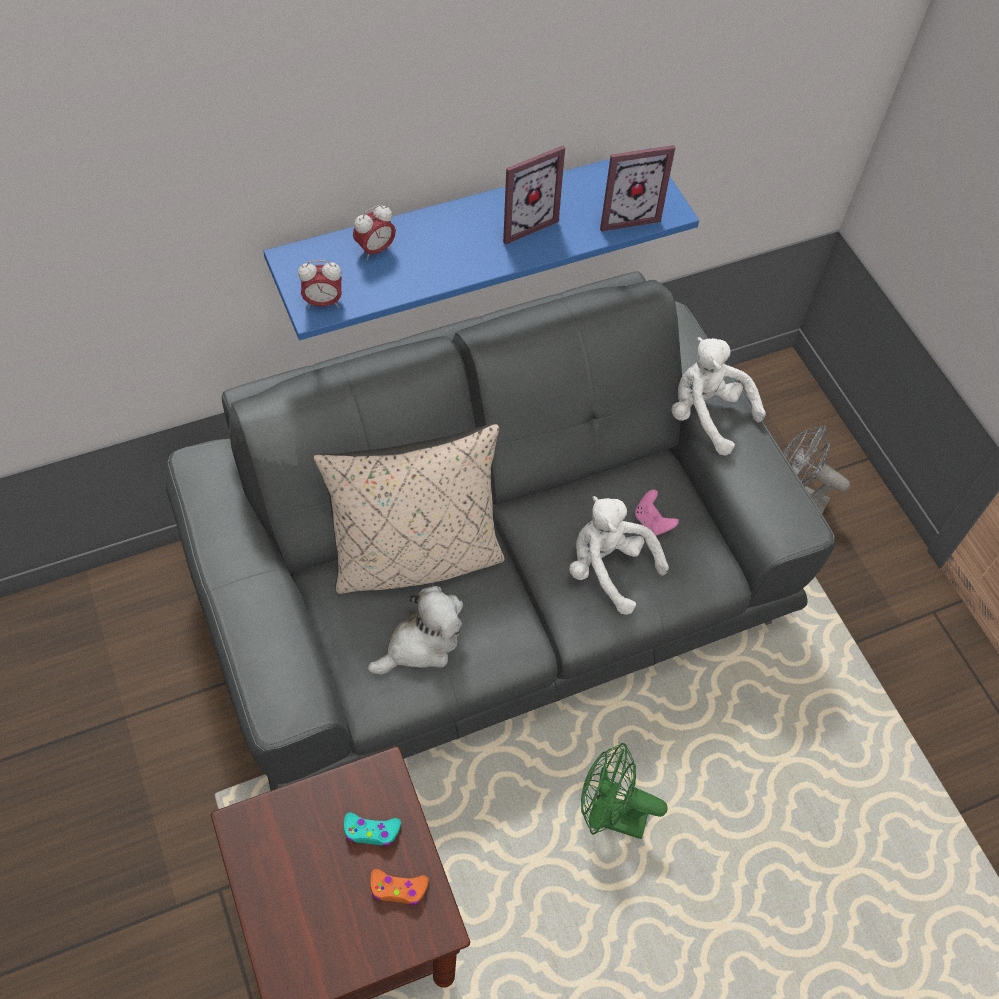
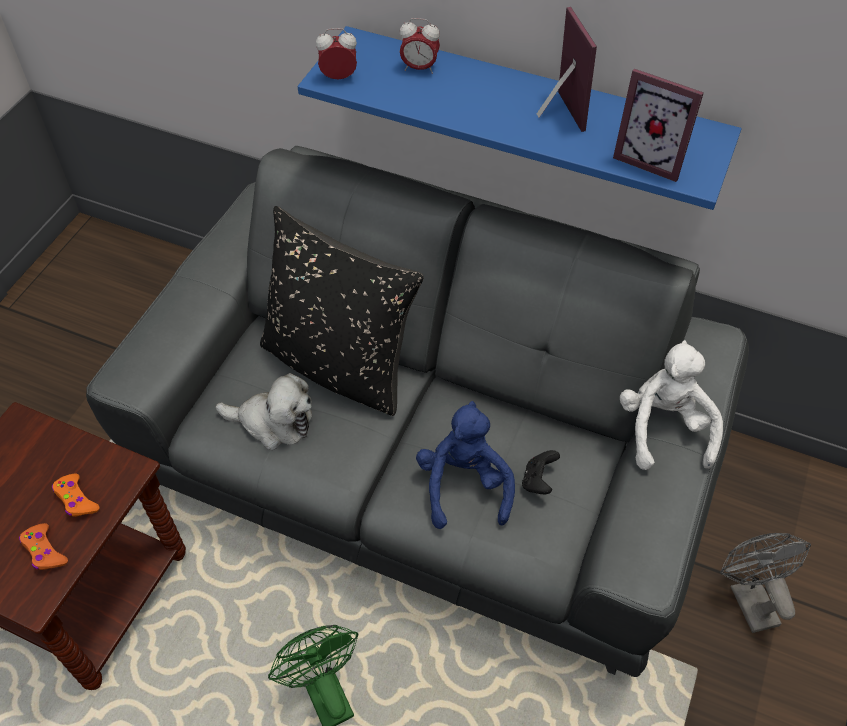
camera: 50 degrees right, 5 degrees down
alarm clock [298,260,342,308] -> alarm clock turned 135 degrees clockwise [316,28,357,80]
beige pillow [314,423,505,594] -> black pillow [260,206,424,416]
turquoise game controller [344,812,401,846] -> orange game controller [52,474,100,517]
picture frame [503,146,565,245] -> picture frame turned 120 degrees counterclockwise [537,7,597,132]
white plush toy [569,496,669,615] -> blue plush toy [416,401,515,529]
pink game controller [635,490,679,536] -> black game controller [522,450,560,494]

